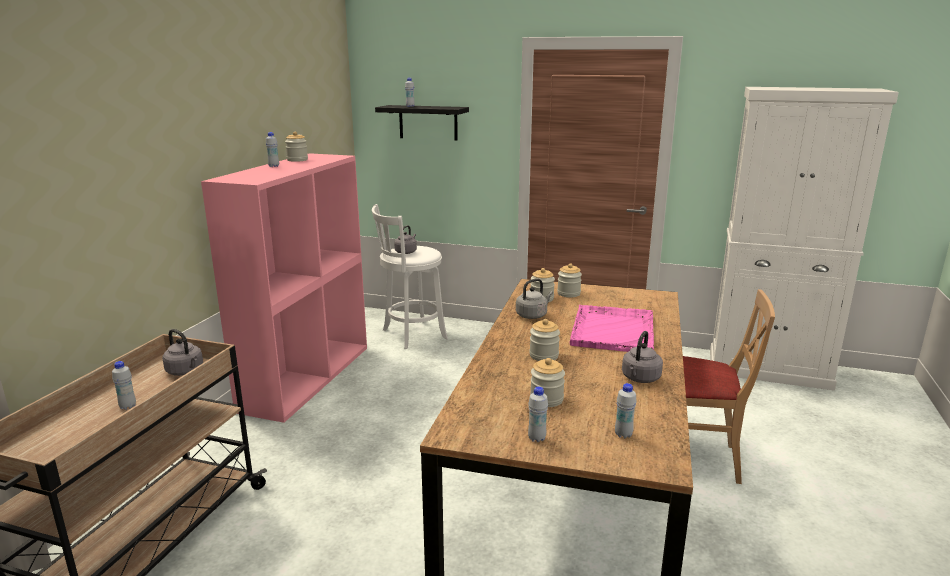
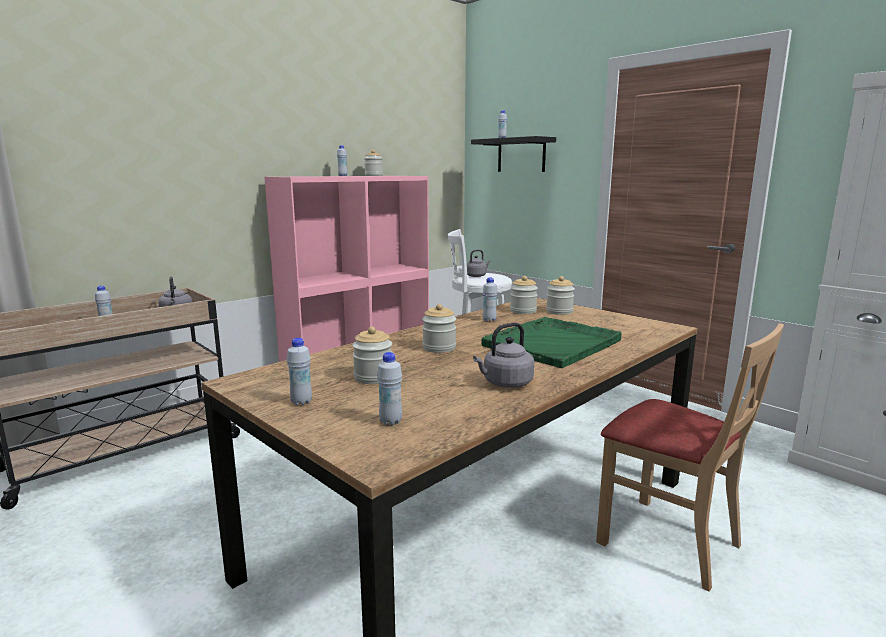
camera: 30 degrees right, 5 degrees down
grey kettle [516,278,553,319] -> white bottle [483,277,498,322]
pink tray [570,305,654,352] -> green tray [482,317,621,368]

